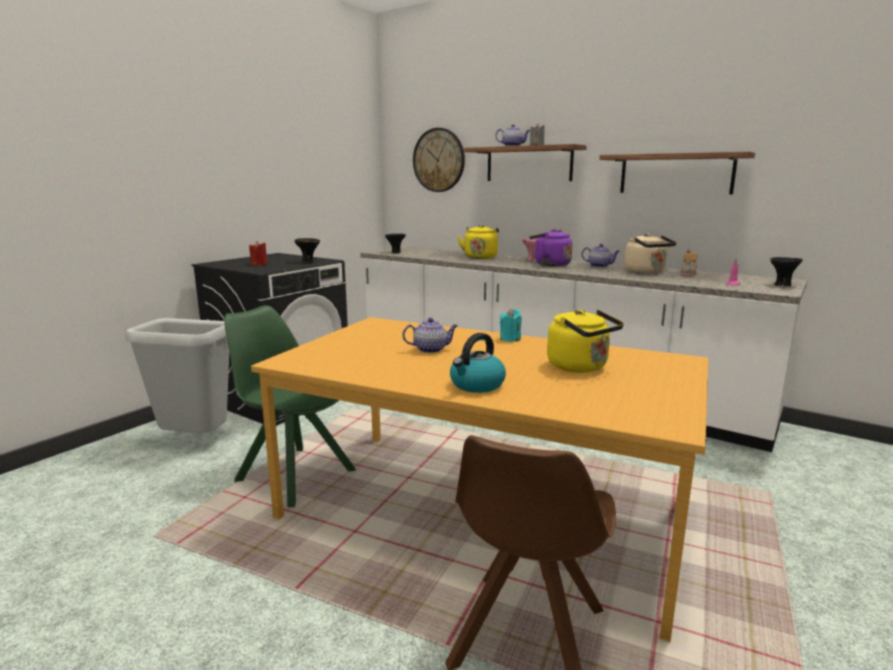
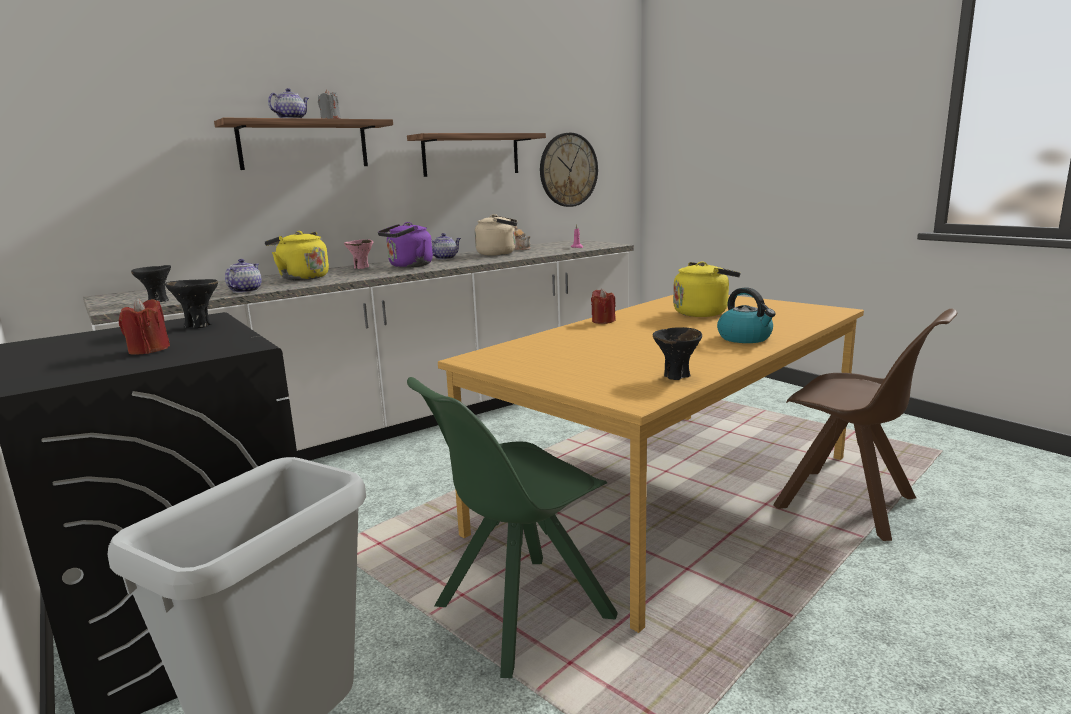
camera: 70 degrees left, 0 degrees up
teapot [402,318,458,353] -> teapot moved to [225,259,262,293]
wall clock [413,128,465,192] -> wall clock moved to [540,133,598,207]
turquoise candle [500,309,522,342] -> red candle [591,289,616,324]
black bowl [770,257,803,286] -> black bowl moved to [653,327,702,380]

